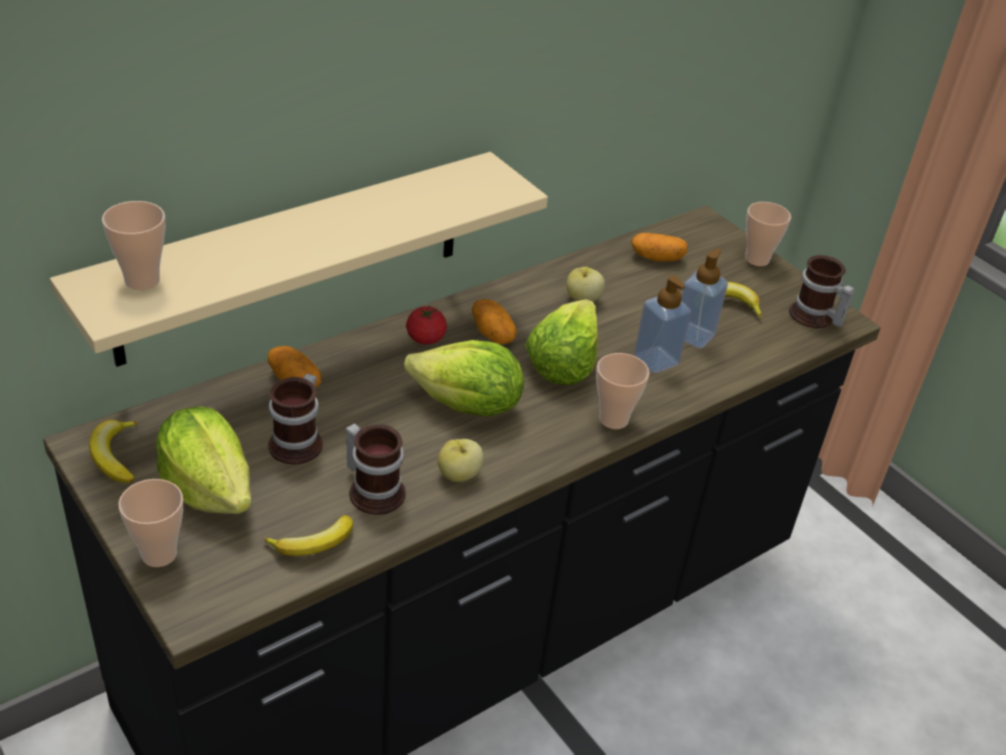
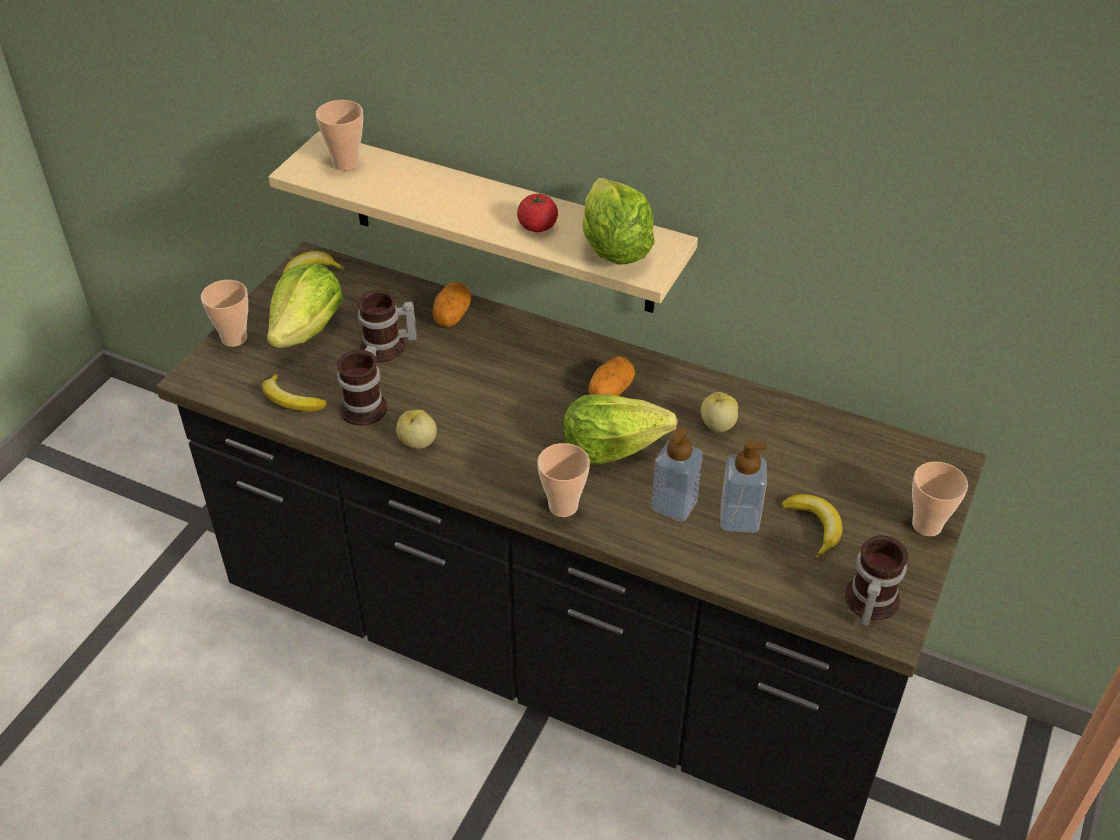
camera: 65 degrees right, 5 degrees up
lettuce [404,340,524,417] -> lettuce moved to [582,178,655,264]
tomato [406,305,447,344] -> tomato moved to [517,193,558,232]
potato [631,233,687,262] -> none

